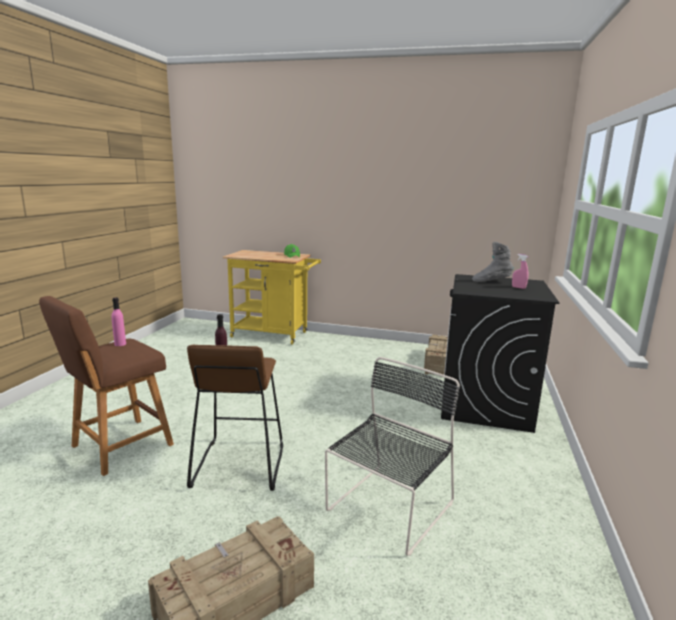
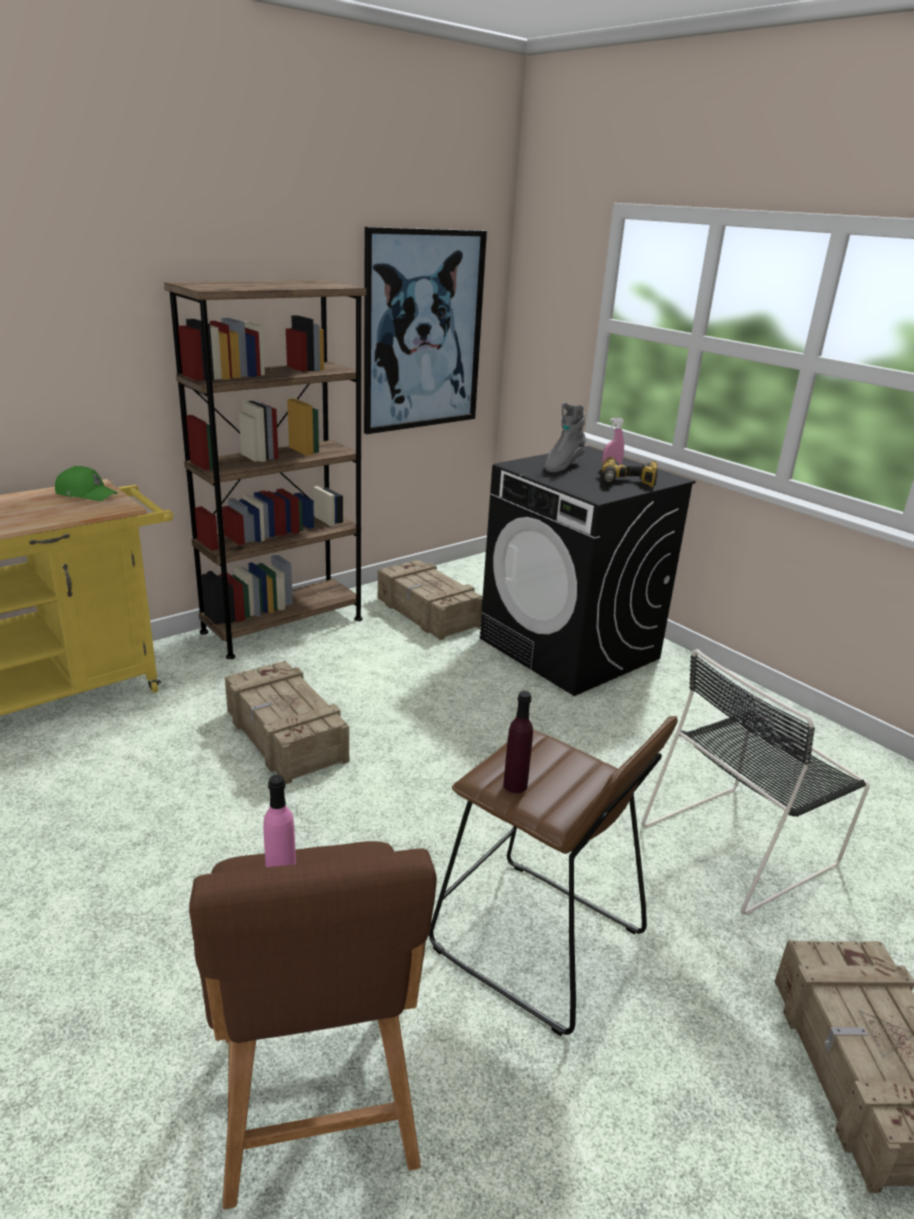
camera: 55 degrees left, 10 degrees up
black chair [325,357,460,556] -> black chair turned 105 degrees counterclockwise [641,649,870,915]
none -> brown bookcase [164,280,366,659]
none -> crate [225,661,349,785]
none -> picture [364,227,487,434]
none -> power drill [602,457,658,487]

